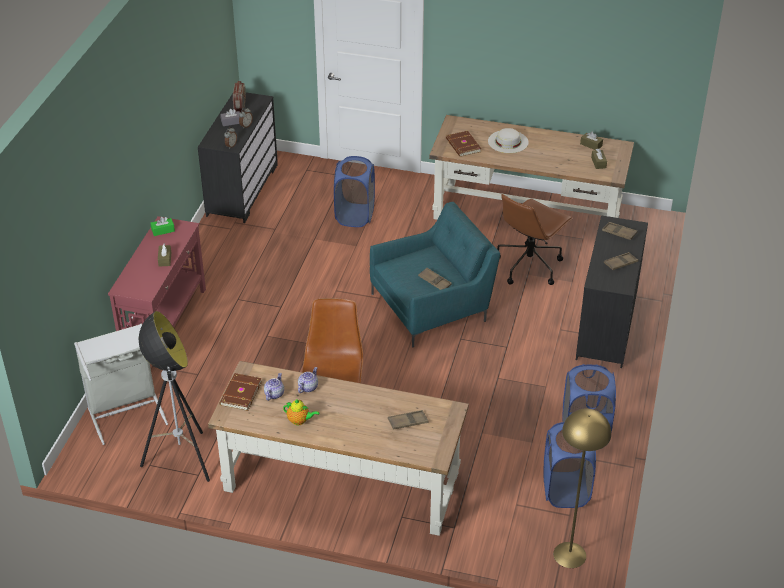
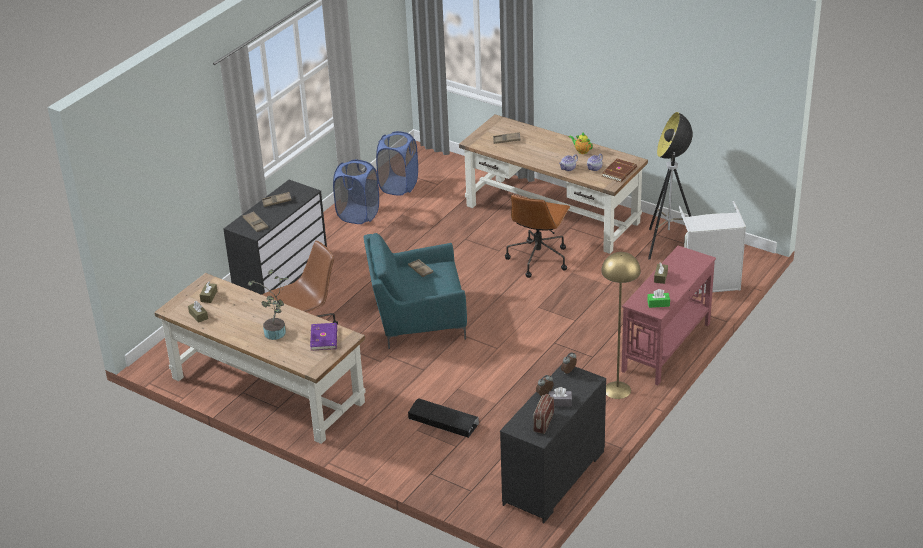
camera: 160 degrees left, 5 degrees down
blue laundry basket [334,156,375,227] -> black storage box [408,398,479,438]
brown book [446,131,481,157] -> purple book [310,323,337,351]
white hat [488,128,529,153] -> potted plant [248,269,289,340]
yellow floor lamp [553,409,611,568] -> yellow floor lamp moved to [601,252,641,399]

